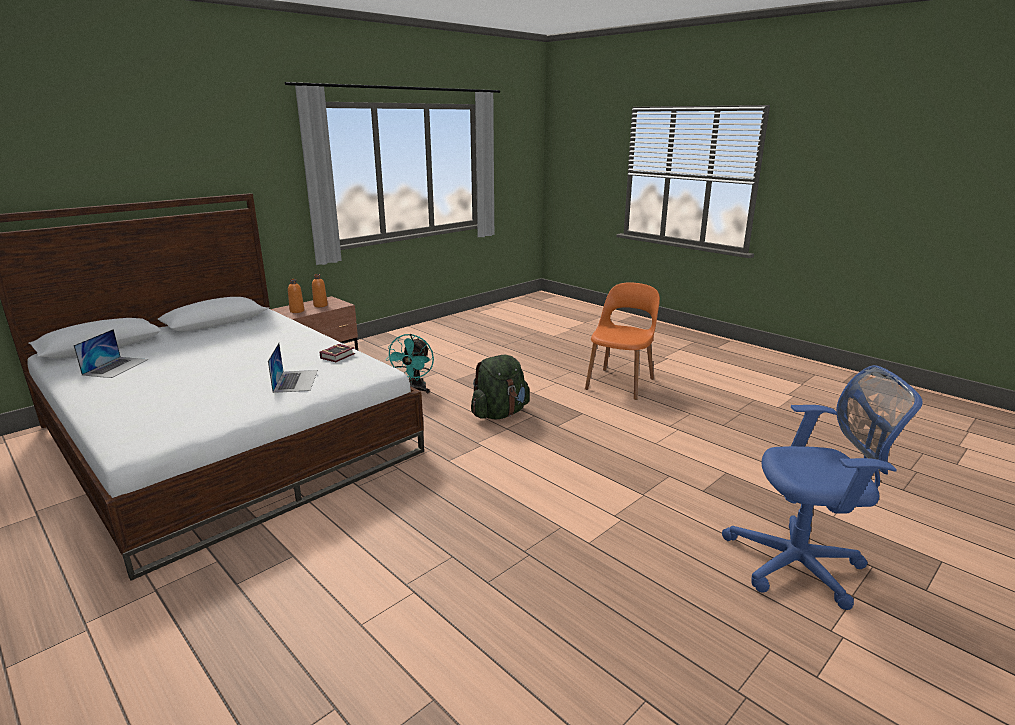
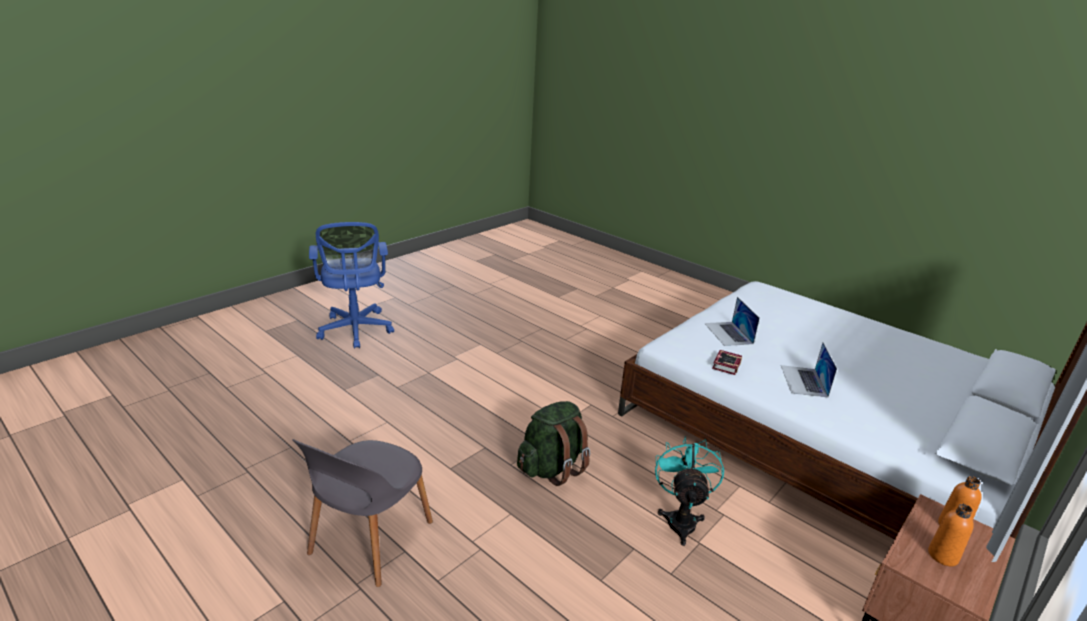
camera: 175 degrees right, 5 degrees up
laptop [73,329,148,378] -> laptop moved to [781,343,837,398]
orange chair [585,282,660,400] -> grey chair [292,439,433,587]
blue office chair [722,365,923,610] -> blue office chair turned 105 degrees counterclockwise [309,222,394,349]

